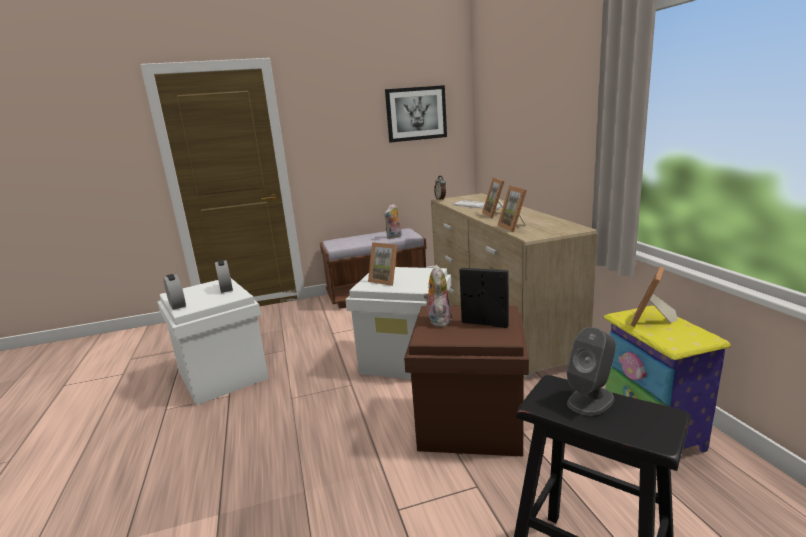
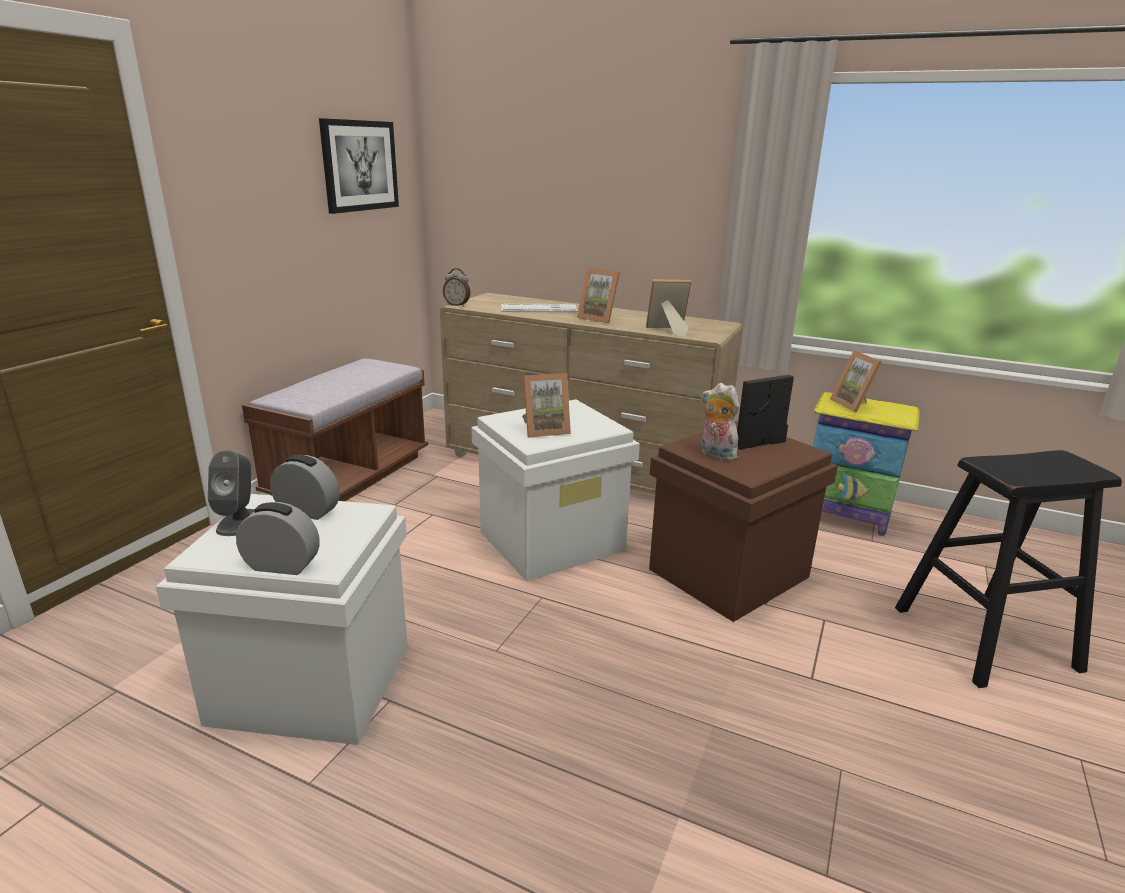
camera: 50 degrees left, 5 degrees up
plush toy [384,204,402,239] -> none
picture frame [497,186,527,232] -> picture frame turned 150 degrees clockwise [646,279,691,336]
grey speaker [567,327,616,416] -> grey speaker moved to [208,450,254,536]

